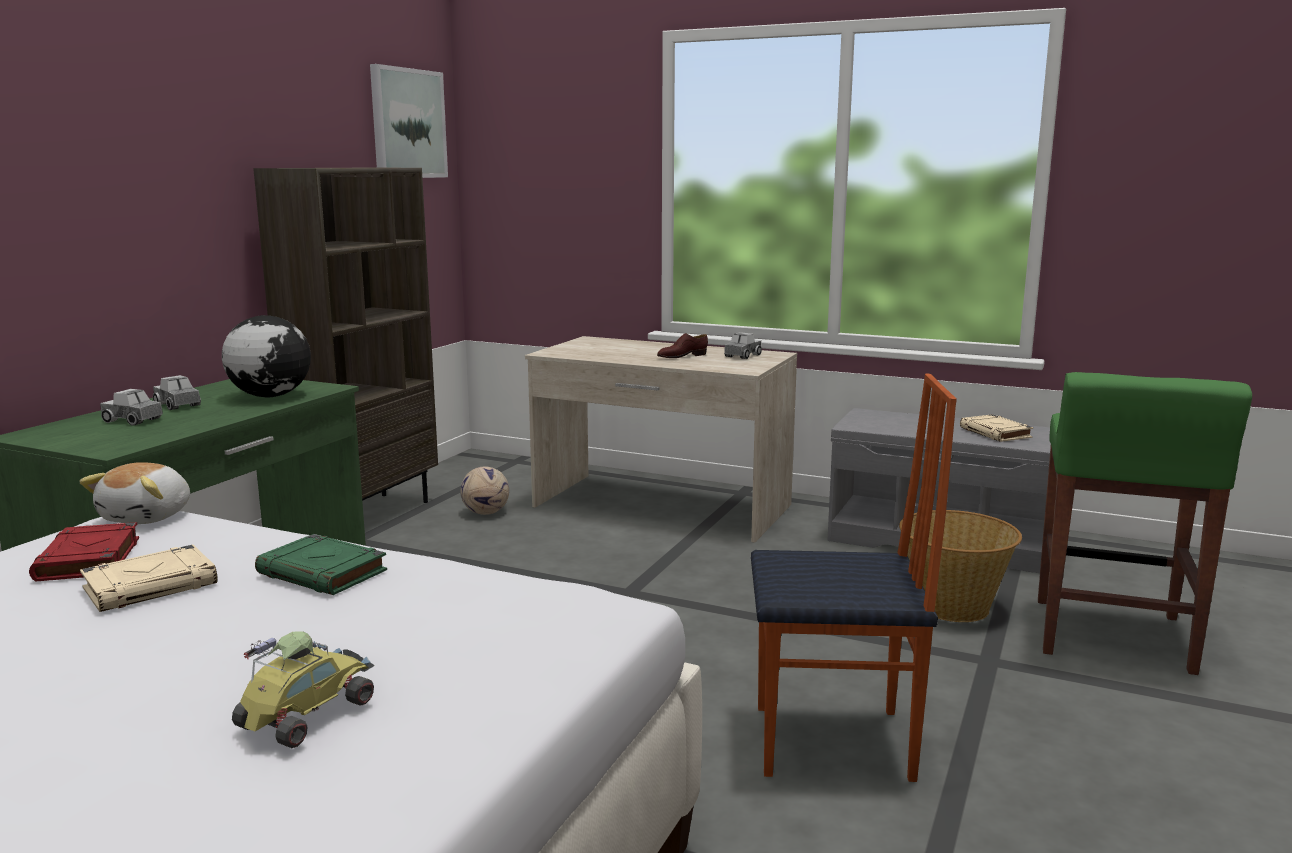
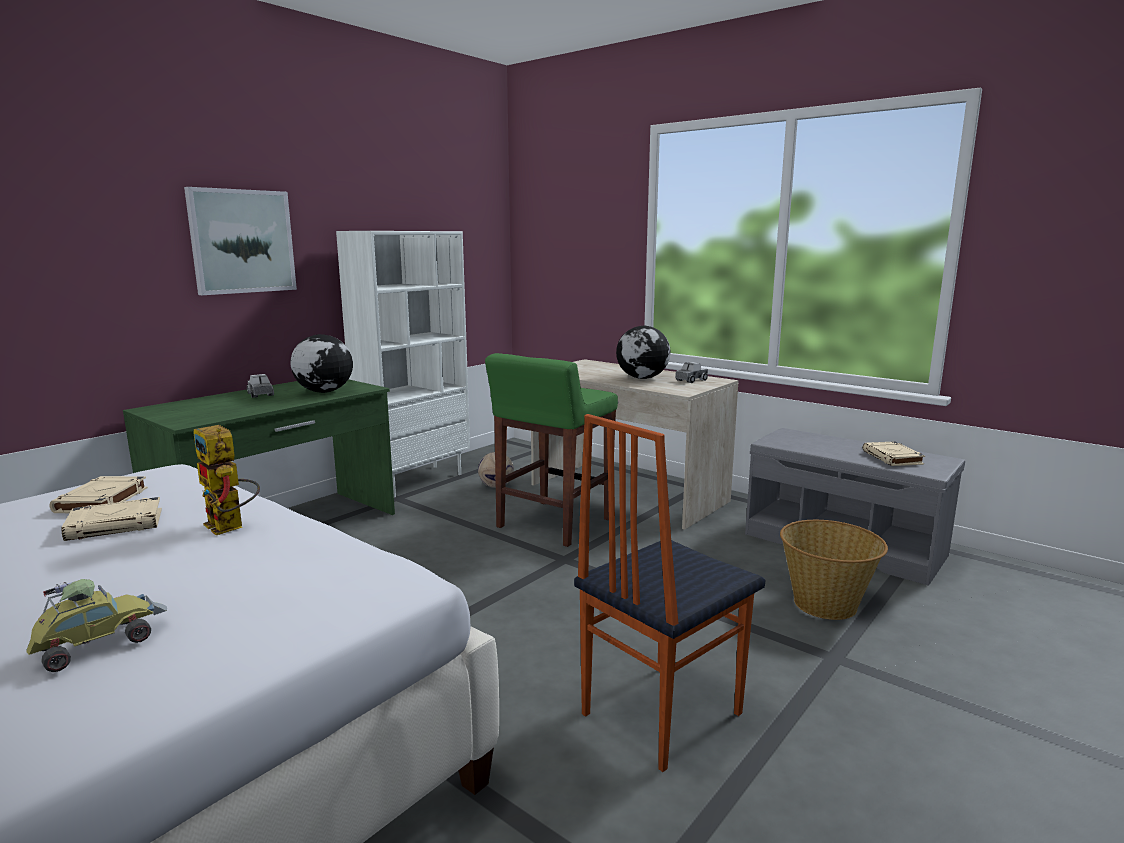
camera: 15 degrees right, 0 degrees up
red book [29,522,139,581] -> beige book [50,476,148,513]
plush toy [79,462,190,524] -> none
toy truck [100,389,163,426] -> none
brown bookcase [253,168,438,503] -> white bookcase [336,231,470,497]
green book [255,534,387,595] -> toy robot [193,425,260,535]
picture [370,64,448,178] -> picture moved to [184,187,297,295]
brown shoe [657,333,708,358] -> globe [616,326,671,379]
chair [751,373,957,782] -> chair turned 120 degrees clockwise [574,414,765,772]
green stool [1038,372,1252,675] -> green stool moved to [485,353,618,547]

